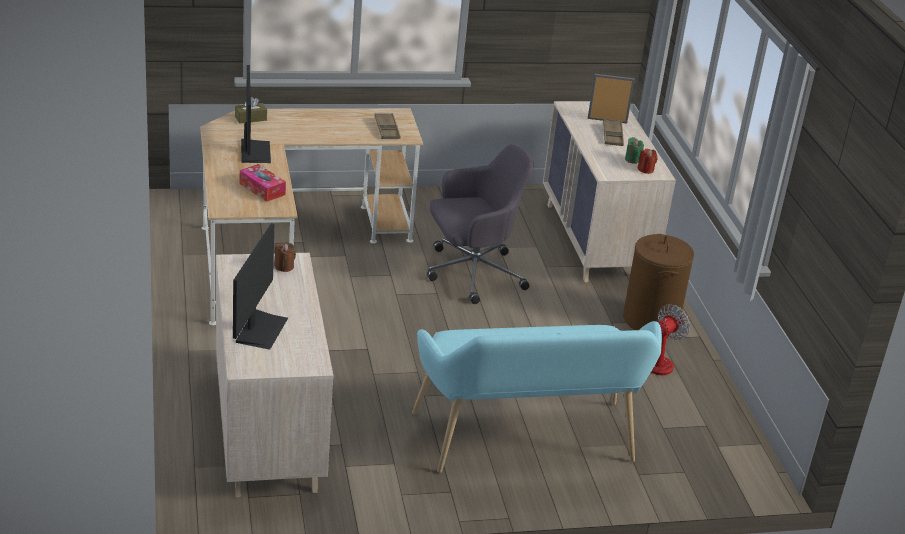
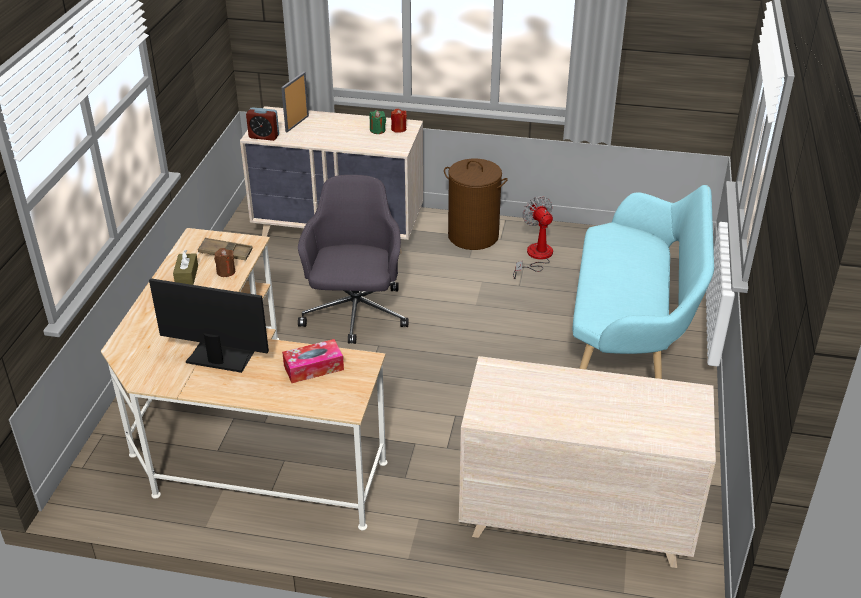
camera: 65 degrees left, 5 degrees up
monitor [233,223,288,350] -> none
brown tissue box [235,97,267,124] -> brown tissue box moved to [173,250,198,285]
brown candle [274,242,296,272] -> brown candle moved to [214,248,235,277]
brown tray [603,119,624,146] -> none
none -> alarm clock [246,107,279,141]

